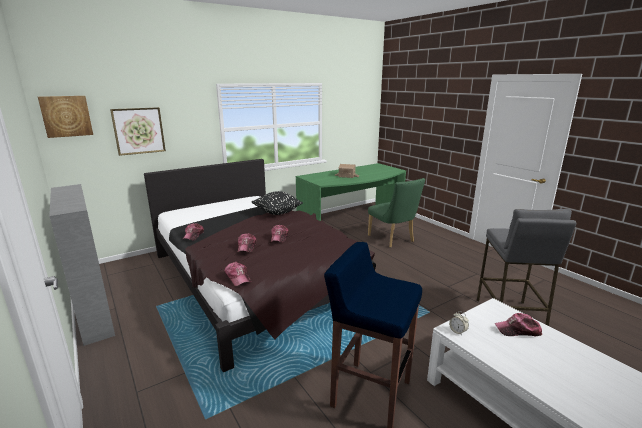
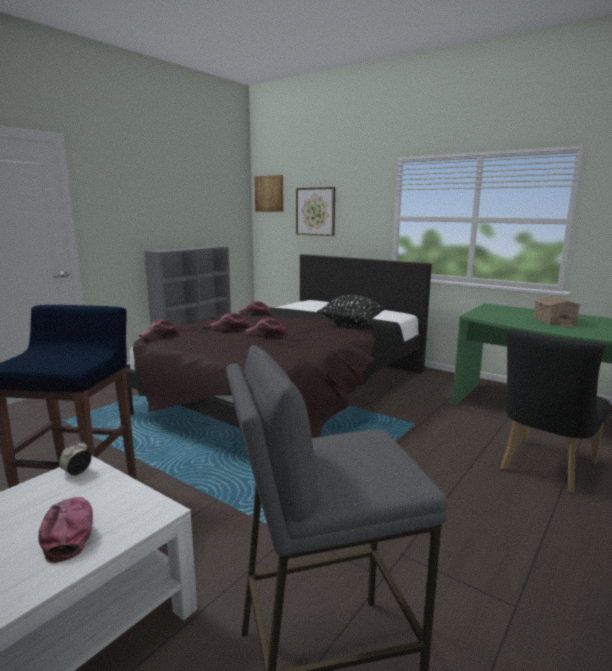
camera: 70 degrees right, 5 degrees down
green chair [368,178,425,248] -> black chair [500,329,610,494]

